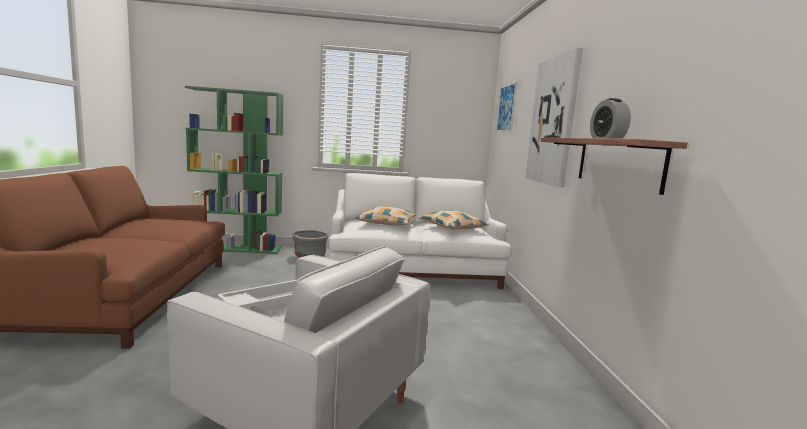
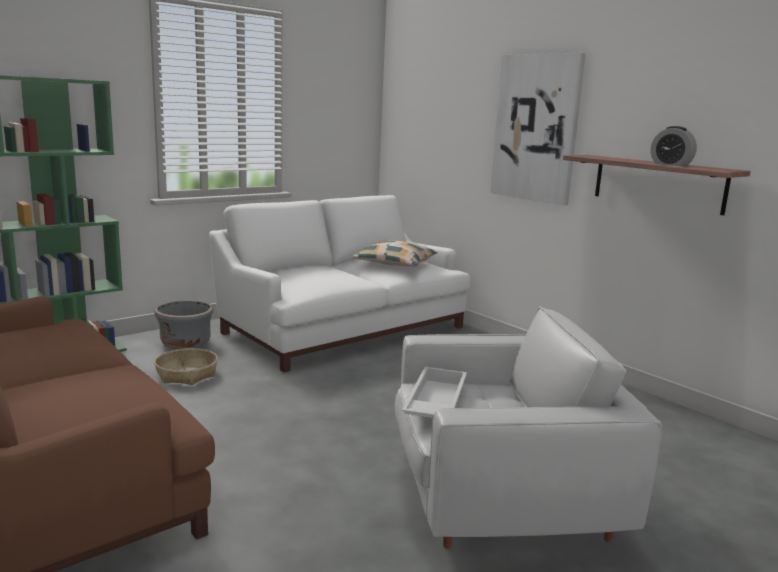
camera: 35 degrees left, 5 degrees up
pillow [355,206,416,226] -> none
picture [496,82,517,132] -> none
none -> basket [154,348,218,385]

